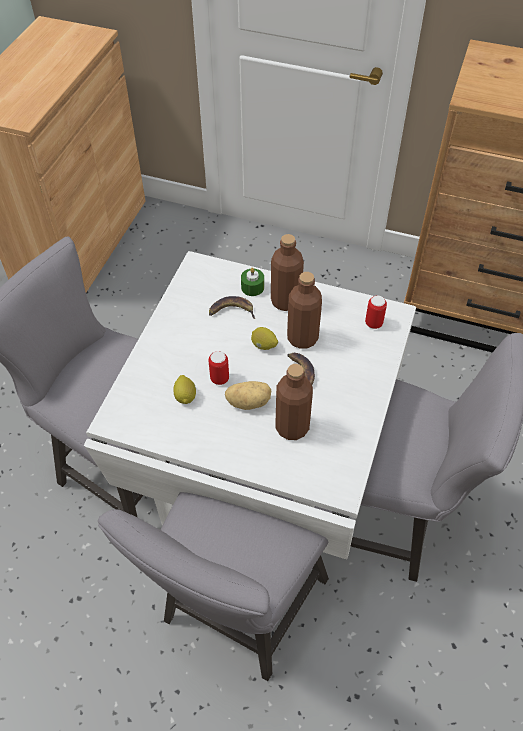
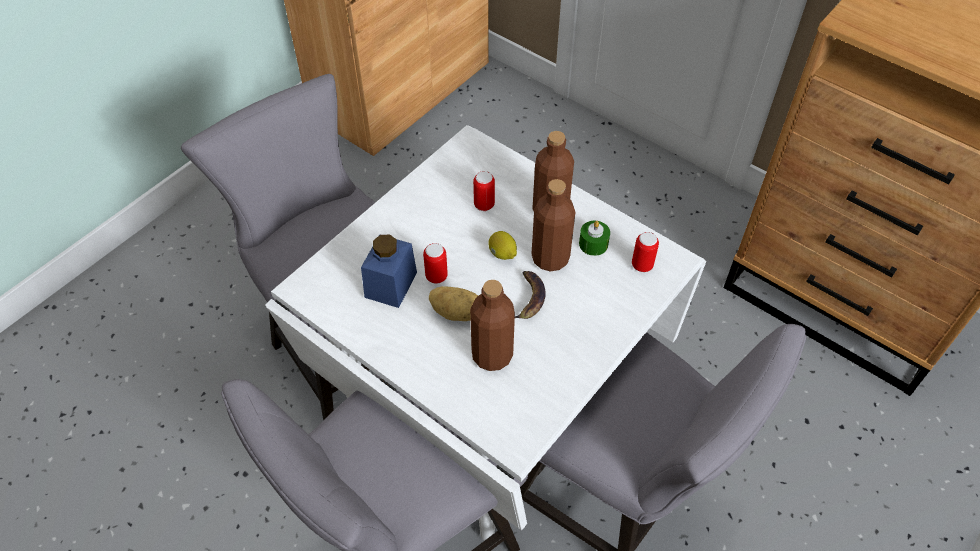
camera: 20 degrees right, 0 degrees up
lemon [173,375,196,404] -> blue jar [361,234,417,308]
banana [209,296,255,319] -> can [473,171,495,211]
green candle [241,268,264,296] -> green candle moved to [579,221,610,256]

